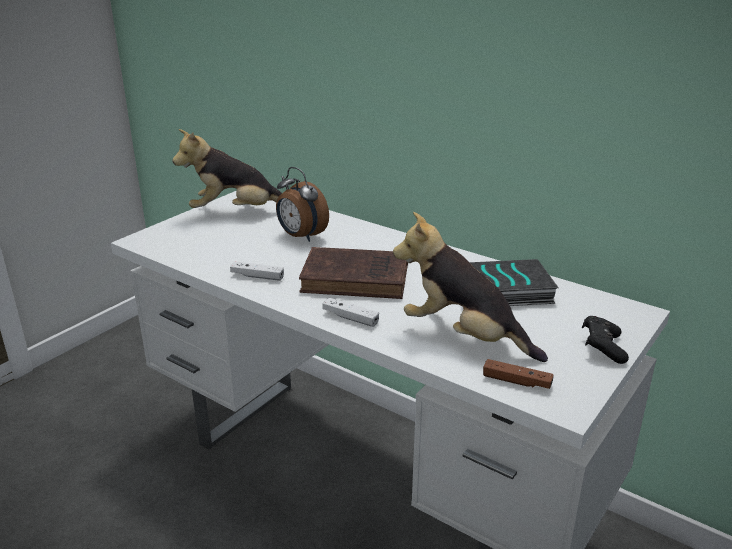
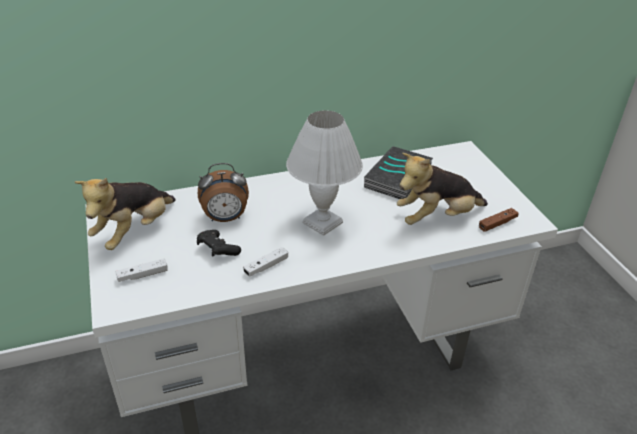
camera: 55 degrees left, 10 degrees up
brown book [299,247,408,299] -> white table lamp [286,110,363,236]
white game controller [323,298,379,327] -> white game controller moved to [116,258,168,282]
black game controller [582,316,629,364] -> black game controller moved to [197,230,241,257]

